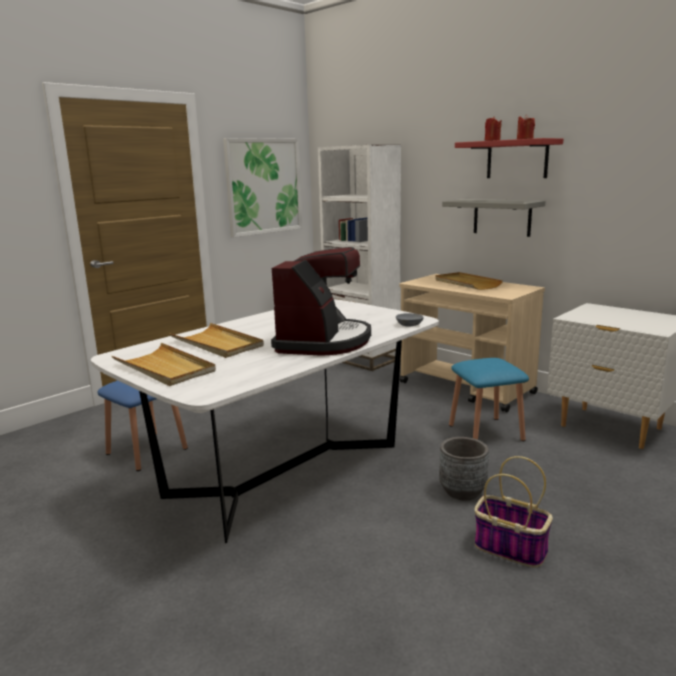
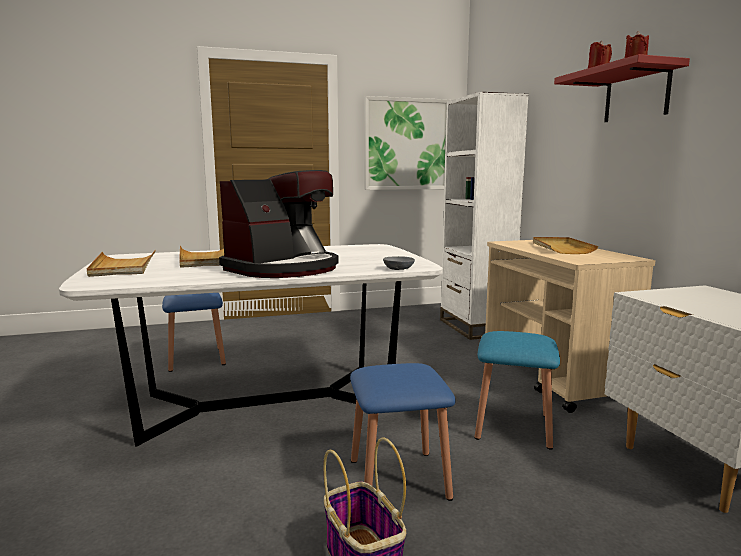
camera: 30 degrees right, 5 degrees down
grey planter [439,437,489,500] -> blue stool [350,363,456,501]
grey shelf [442,199,545,237] -> none

